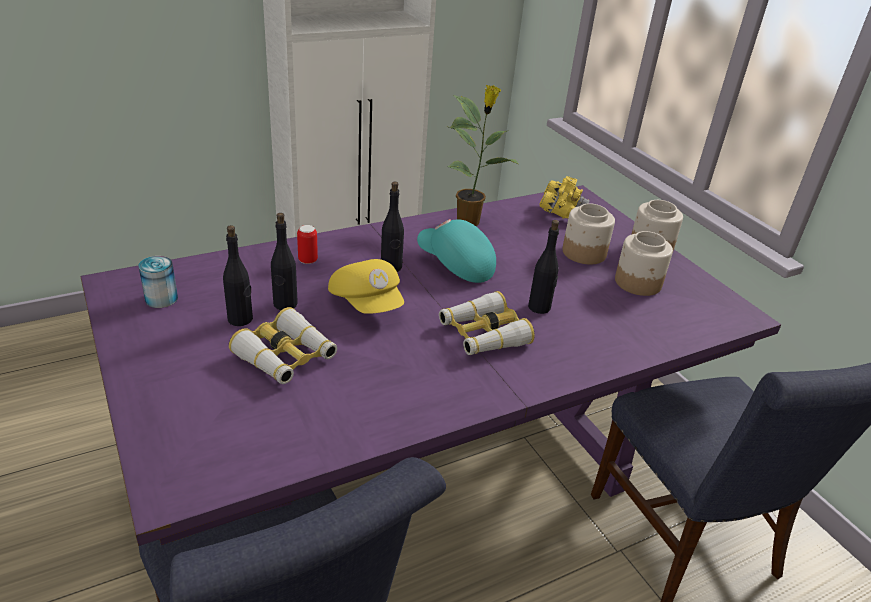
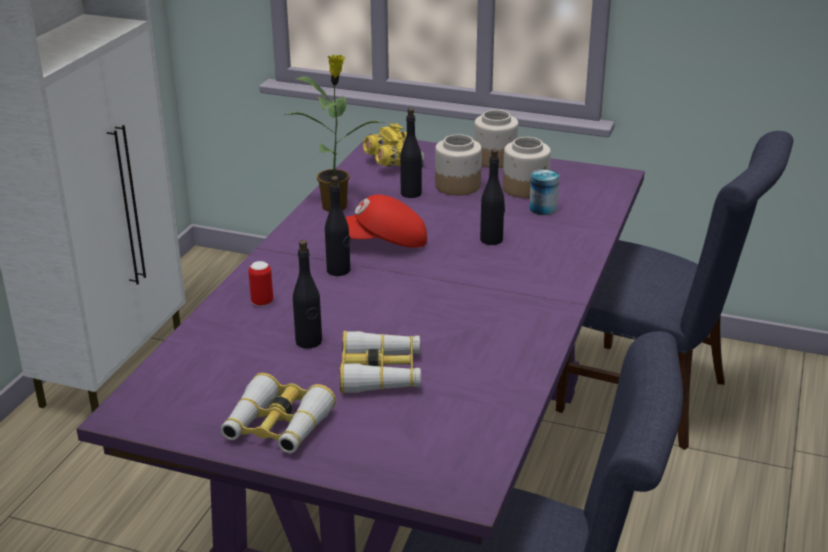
camera: 40 degrees left, 5 degrees down
can [138,256,178,308] -> can moved to [529,169,559,215]
black bottle [223,225,253,326] -> black bottle moved to [400,108,423,198]
yellow cap [328,259,404,314] -> none
turquoise cap [417,219,496,283] -> red cap [345,194,427,248]
binoculars [439,291,535,355] -> binoculars moved to [221,373,336,453]

